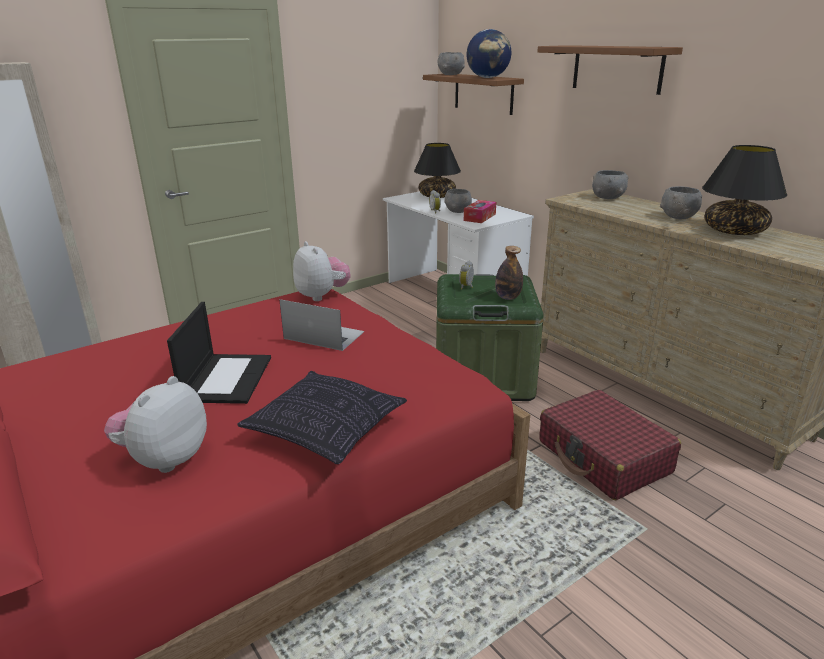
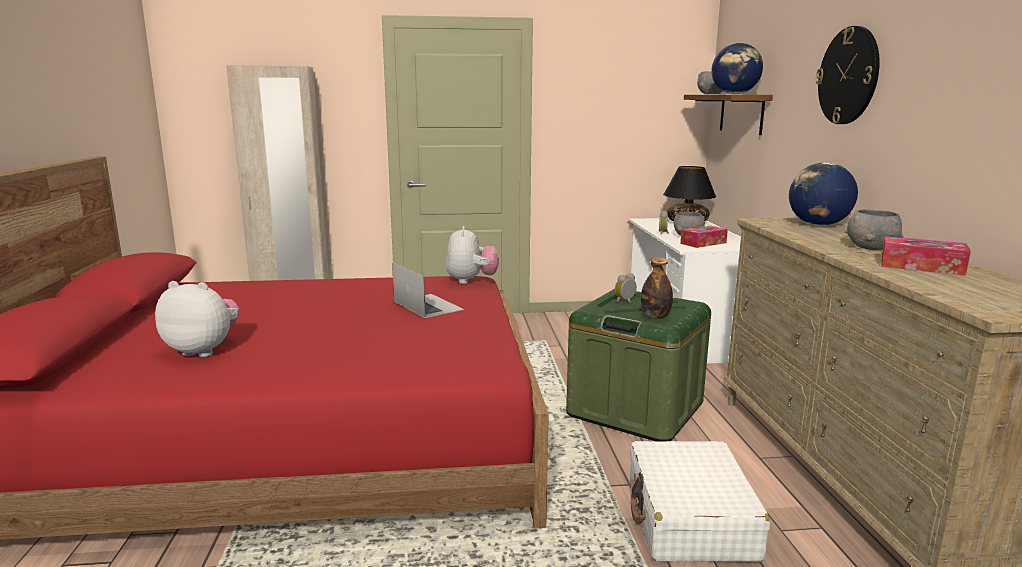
camera: 30 degrees right, 10 degrees down
plush toy [104,376,207,473] -> plush toy turned 45 degrees clockwise [155,281,240,357]
laptop [167,302,271,404] -> none
pillow [237,371,407,464] -> none
brown shelf [537,45,683,95] -> wall clock [816,26,880,124]
red suitcase [539,390,681,500] -> white suitcase [630,441,770,562]
grey bowl [592,170,629,199] -> globe [789,162,858,226]
black table lamp [702,145,787,235] -> tissue box [881,236,971,276]

